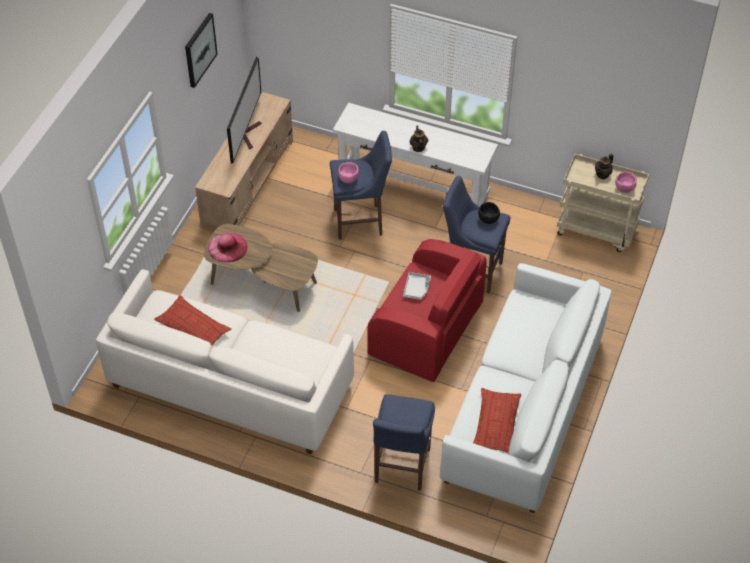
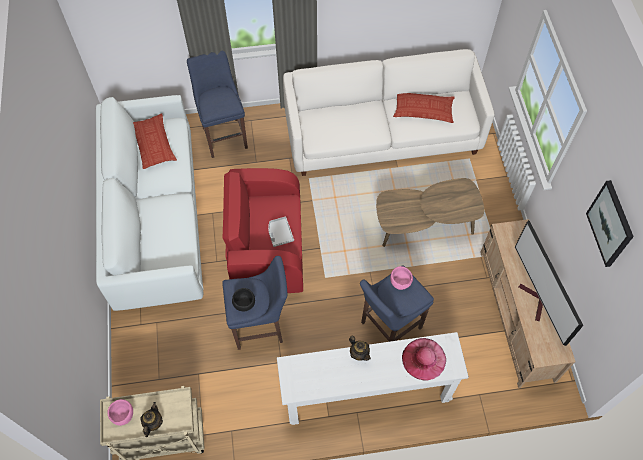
camera: 150 degrees right, 10 degrees up
pink hat [208,233,248,262] -> pink hat moved to [402,338,446,381]

